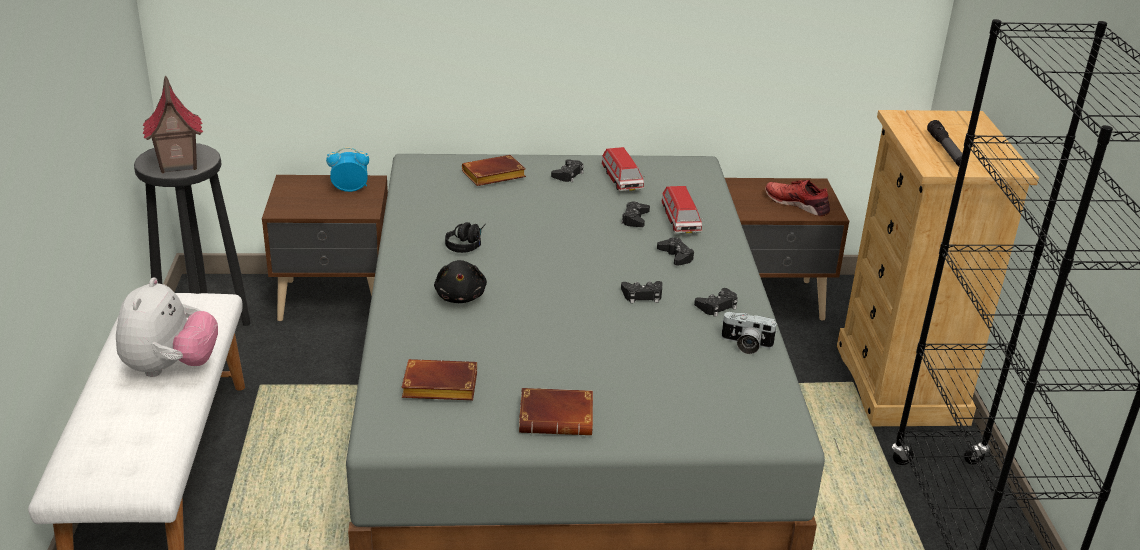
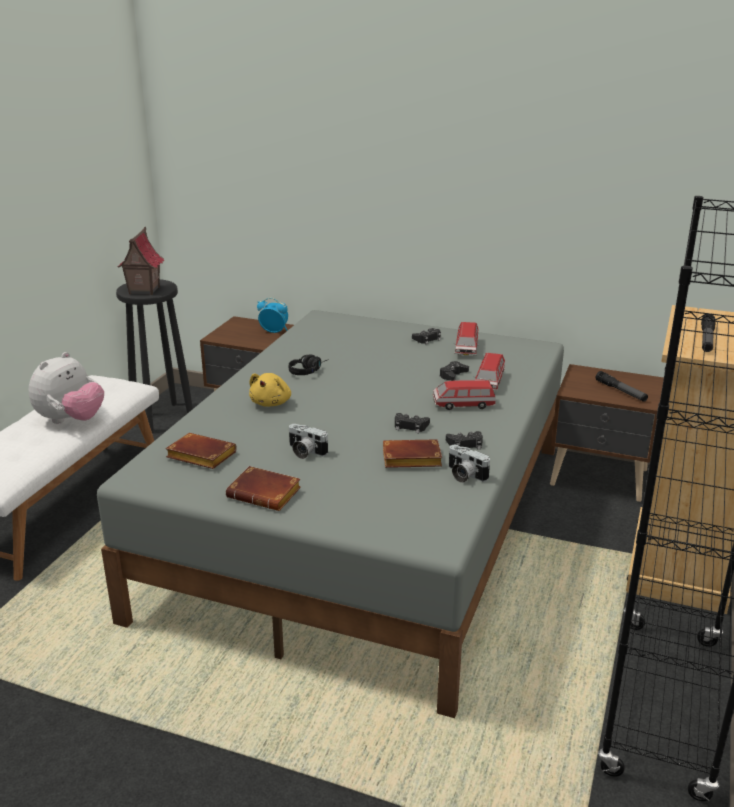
camera: 25 degrees right, 5 degrees down
black plush toy [434,260,487,303] -> yellow plush toy [249,373,291,407]
brown book [462,155,526,186] -> brown book moved to [383,439,442,468]
black game controller [657,237,694,266] -> toy car [433,380,496,410]
red shoe [765,180,830,216] -> flashlight [596,371,648,402]
none -> camera [289,424,328,459]

